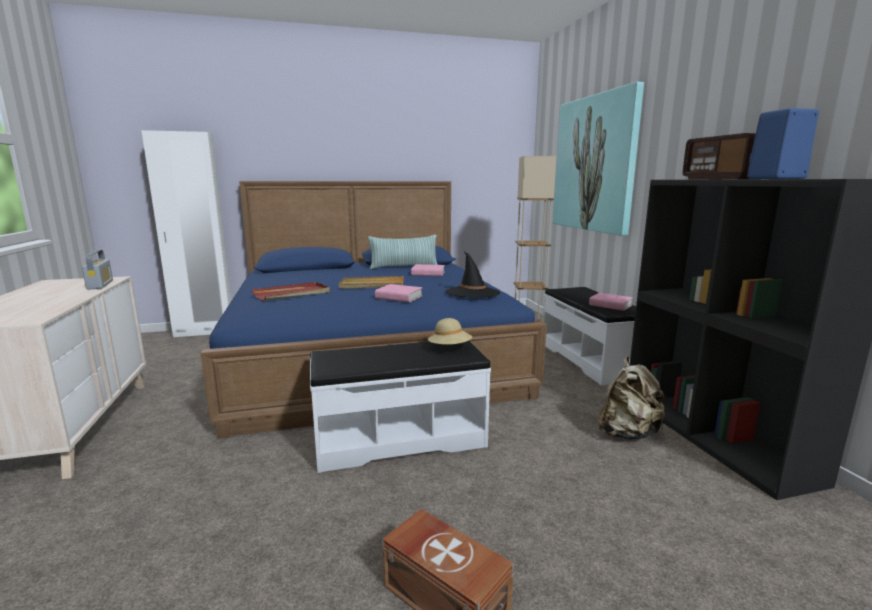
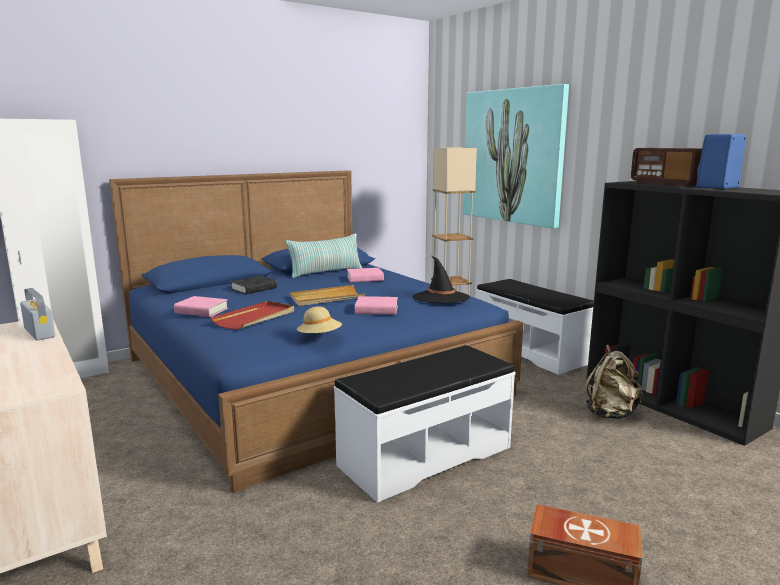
camera: 20 degrees left, 0 degrees up
beige hat [428,318,472,345] -> beige hat moved to [297,306,342,333]
pink book [589,293,633,311] -> pink book moved to [174,296,228,317]
none -> black book [231,276,277,294]

